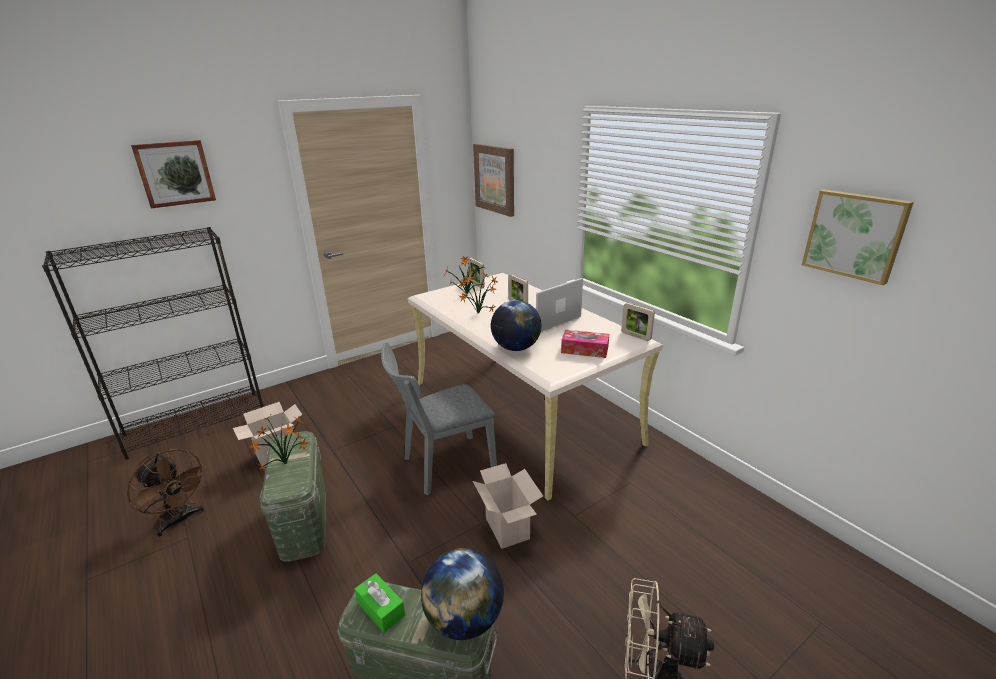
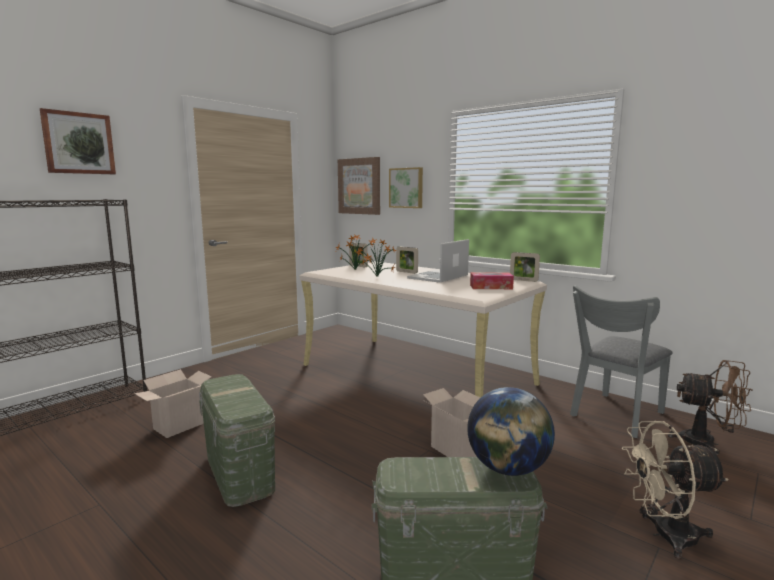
camera: 15 degrees left, 15 degrees down
brown fan [127,449,207,537] -> brown fan moved to [668,360,753,455]
potted plant [250,417,309,472] -> none
green tissue box [355,573,405,633] -> none
grey chair [381,342,497,496] -> grey chair moved to [570,285,672,438]
globe [491,300,541,351] -> none
picture [802,190,914,285] -> picture moved to [389,167,423,208]

